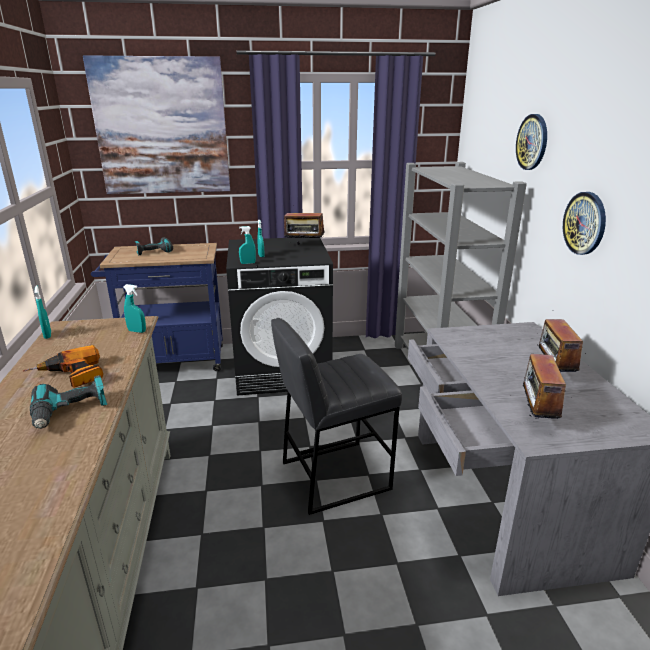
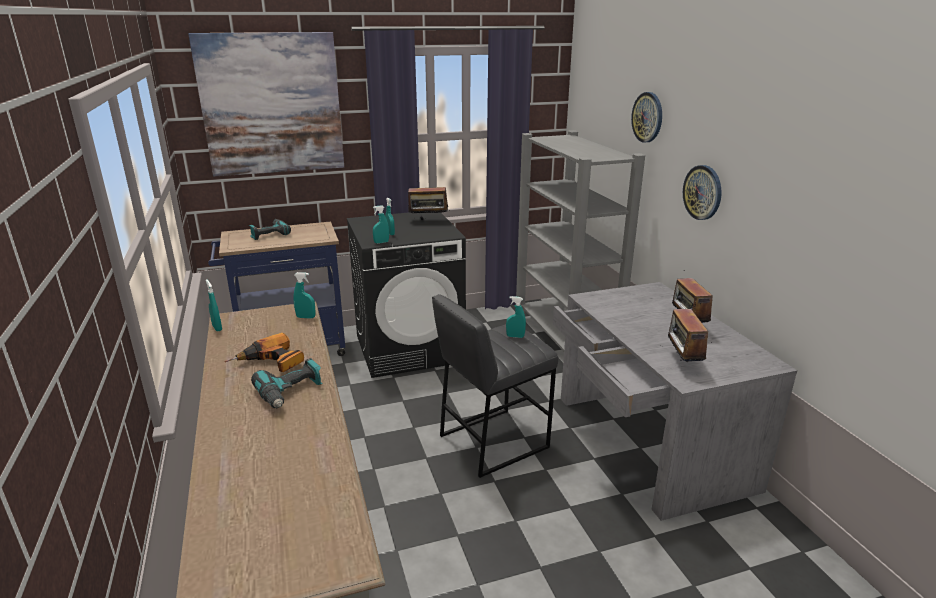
camera: 10 degrees left, 0 degrees up
none -> turquoise spray bottle [506,296,526,338]

